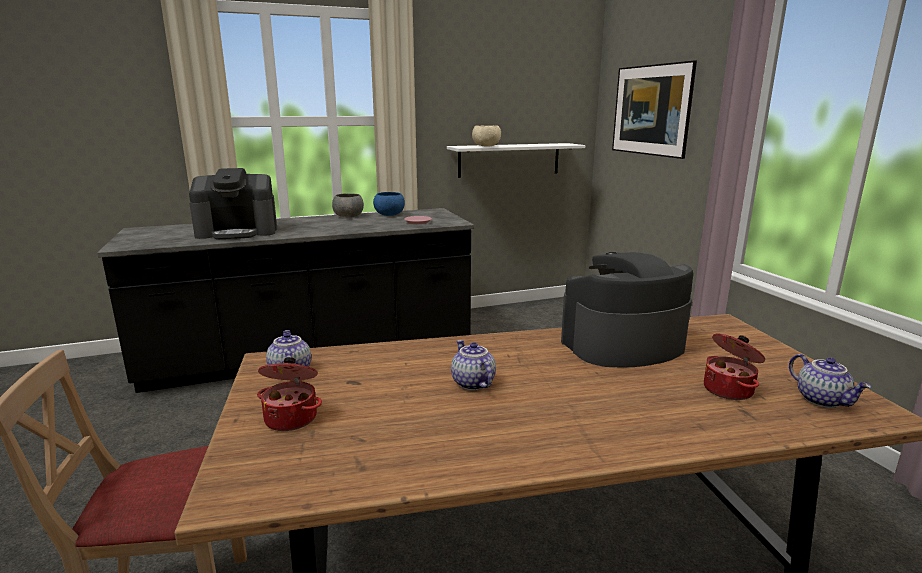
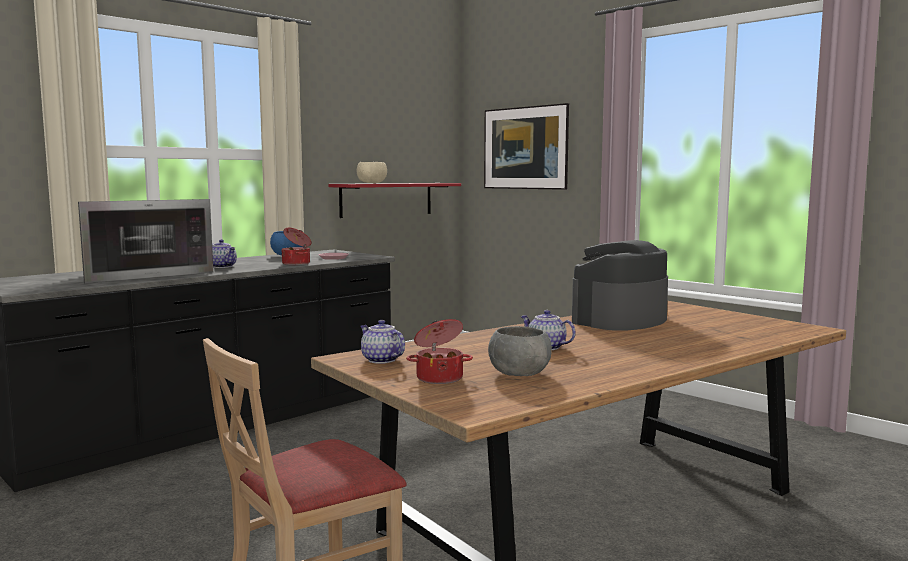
camera: 25 degrees left, 10 degrees down
coffee machine [189,168,277,239] -> microwave [78,199,213,283]
grey bowl [332,193,364,218] -> grey bowl moved to [488,326,552,376]
white shelf [447,143,585,178] -> red shelf [328,183,461,218]
cooking pot [704,333,765,400] -> cooking pot moved to [281,228,312,265]
teapot [789,354,871,408] -> teapot moved to [212,239,237,268]

